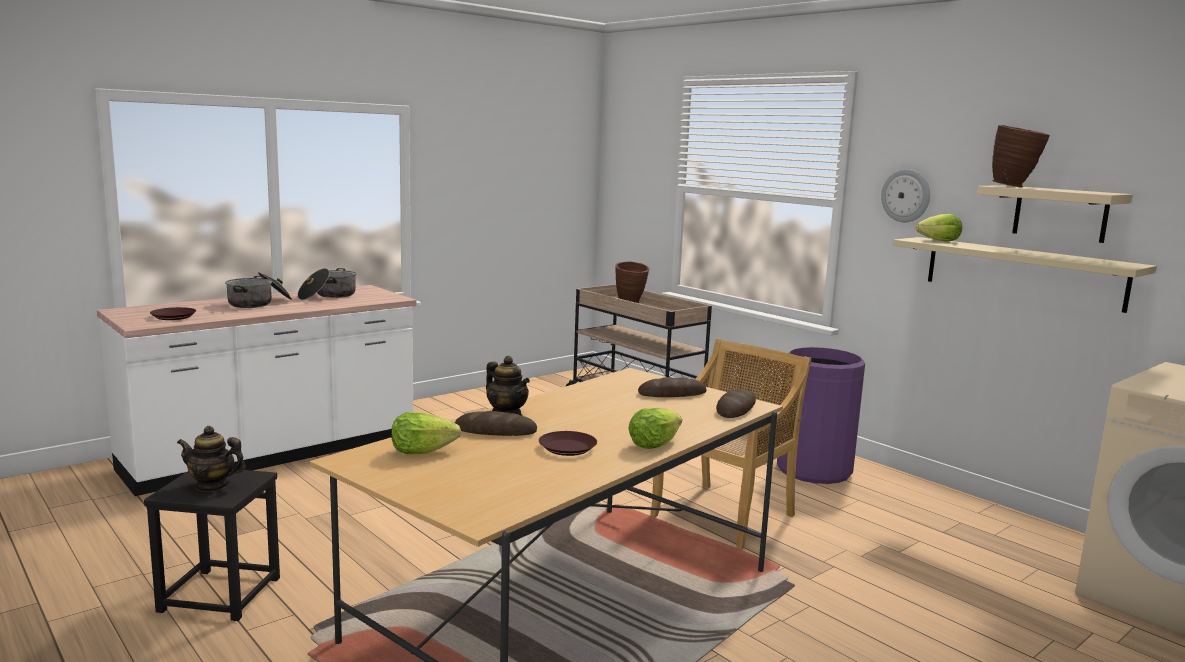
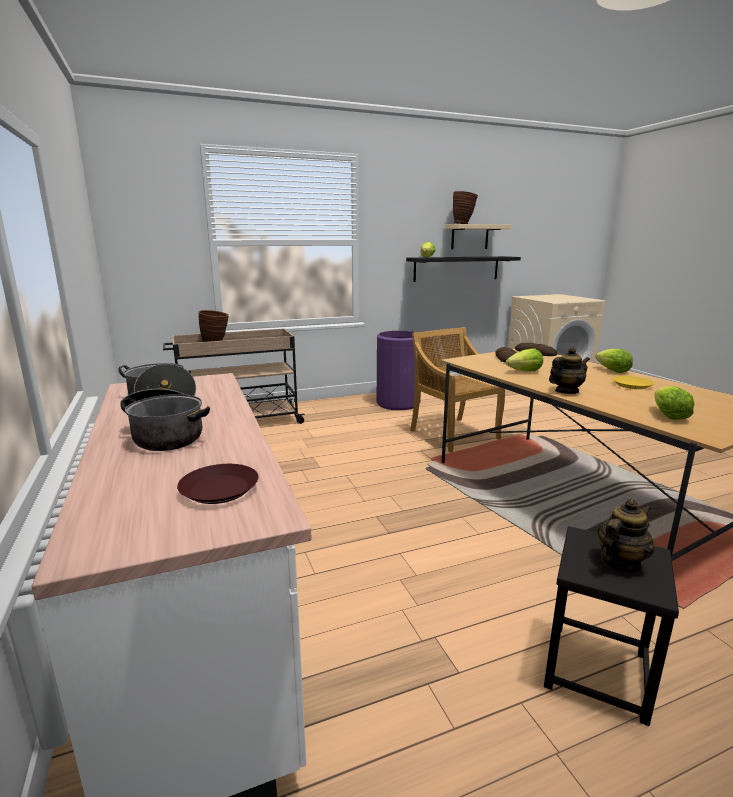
camera: 70 degrees left, 5 degrees up
teapot [177,426,246,492] -> teapot turned 150 degrees counterclockwise [598,499,655,572]
bread [455,411,537,436] -> none
brown plate [539,431,597,456] -> yellow plate [612,376,654,389]
wall clock [881,169,930,222] -> none
beige shelf [893,237,1157,313] -> black shelf [406,256,521,282]
none -> lettuce [506,348,543,372]

